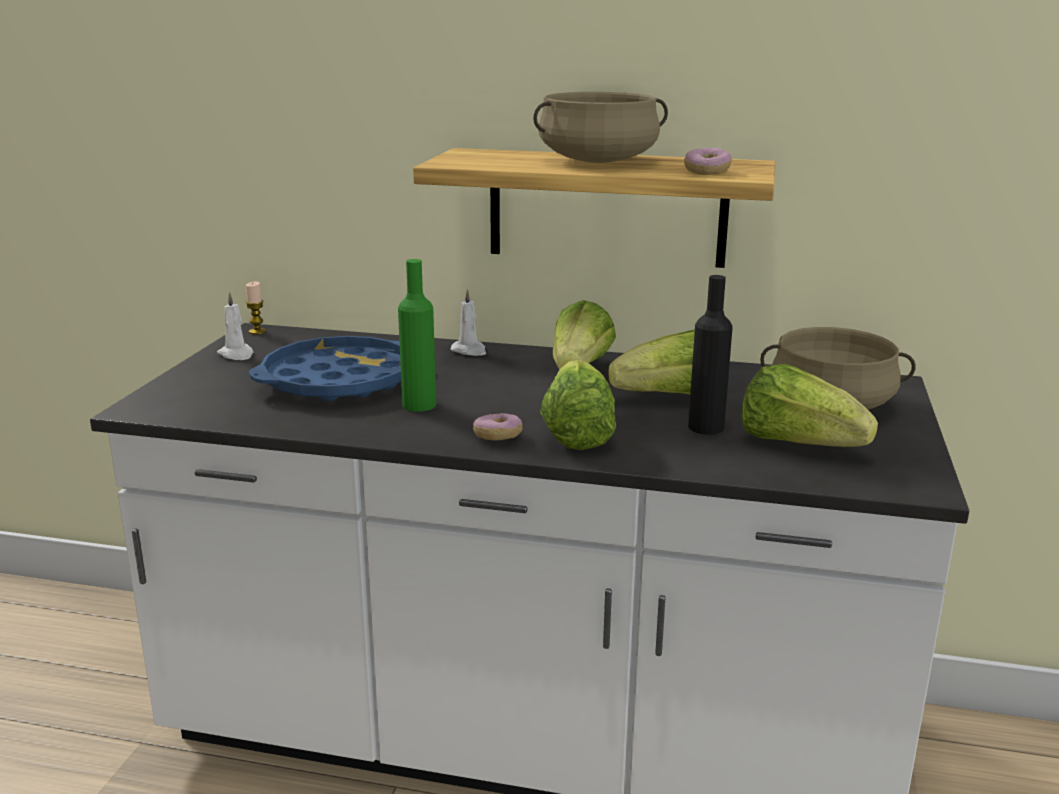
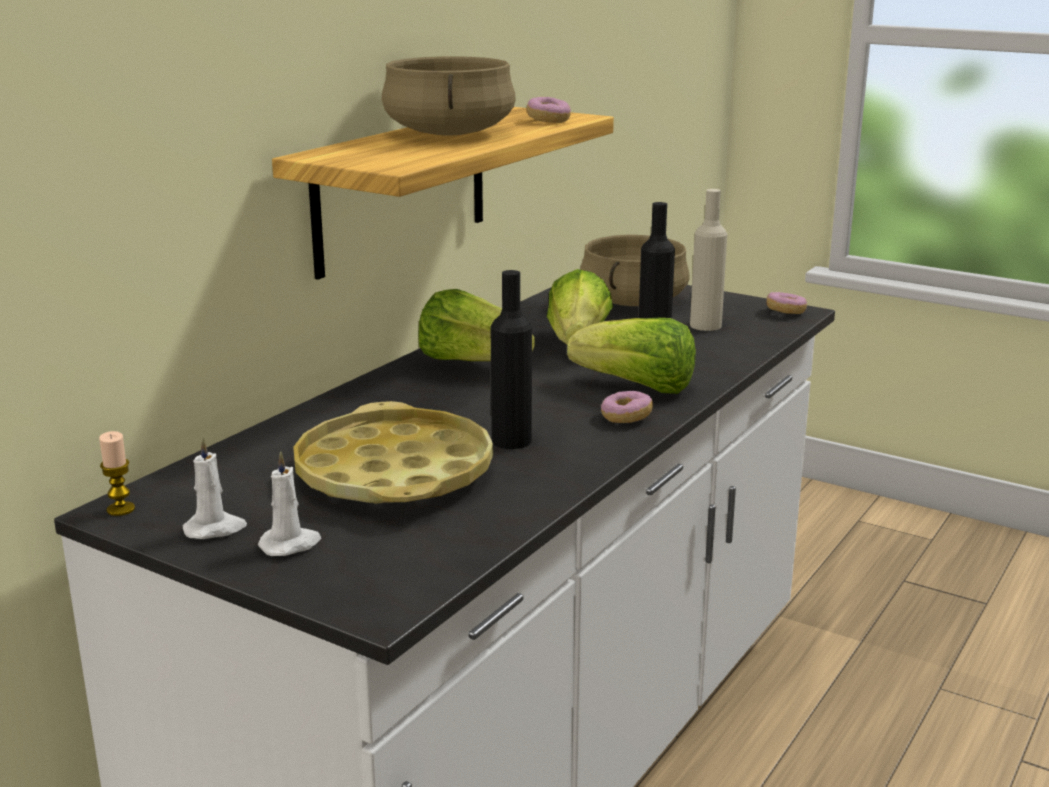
camera: 70 degrees left, 0 degrees up
blue tray [249,336,401,401] -> yellow tray [293,401,493,503]
green bottle [398,259,436,412] -> black bottle [490,270,532,449]
white candle [451,289,486,356] -> white candle moved to [258,451,321,556]
lettuce [741,364,878,447] -> beige bottle [690,189,727,331]
none -> donut [766,292,807,314]

